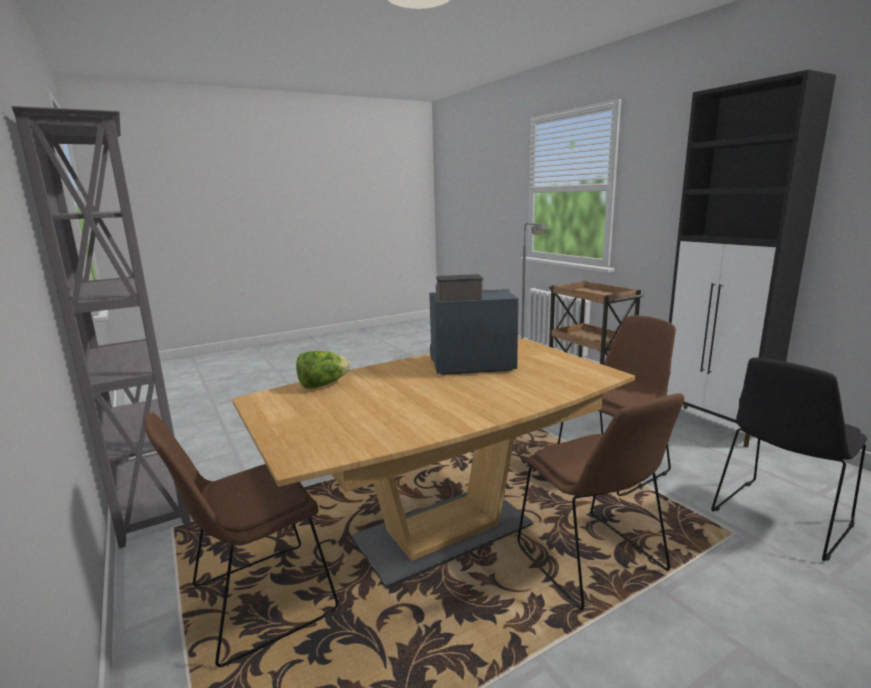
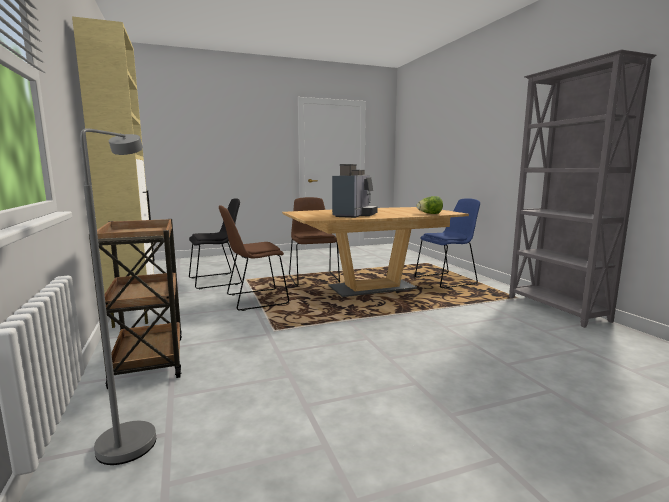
camera: 170 degrees left, 5 degrees down
brown chair [145,413,338,667] -> blue chair [415,198,480,288]
coffee machine [429,274,519,375] -> coffee machine turned 75 degrees counterclockwise [332,164,378,218]
black cabinet [667,70,836,448] -> beige cabinet [72,16,155,328]

